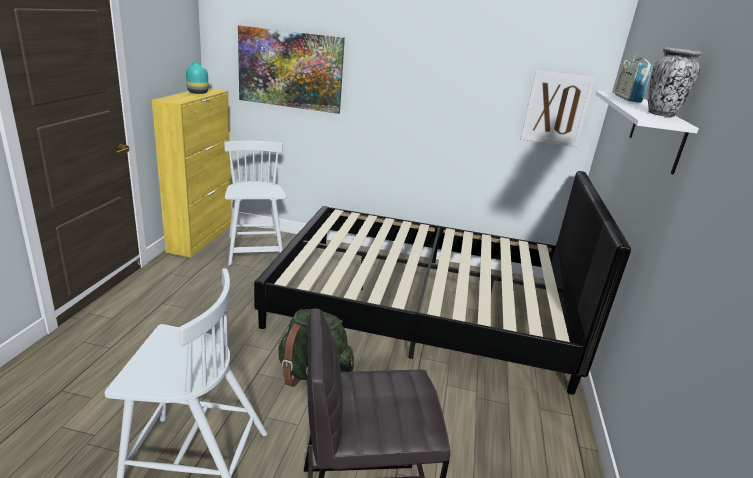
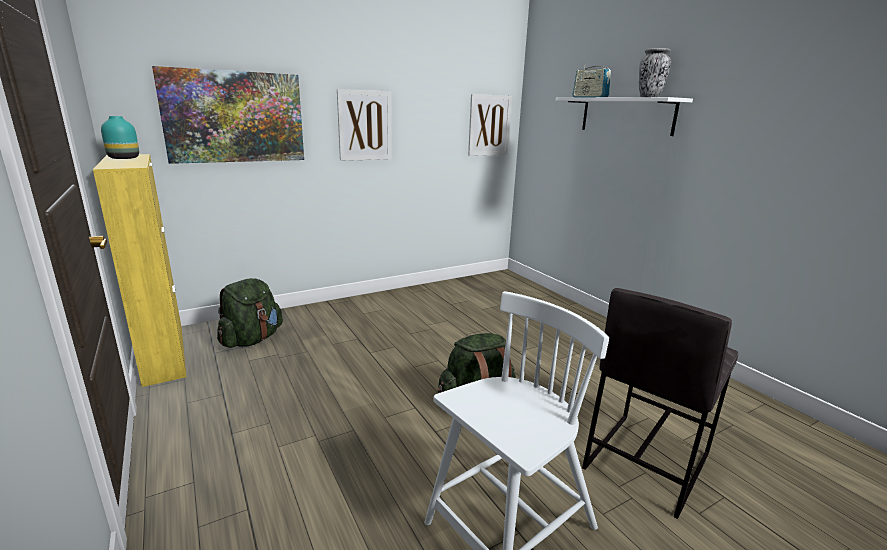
camera: 40 degrees left, 5 degrees down
white chair [224,141,286,265] -> green backpack [217,278,283,348]
black bed [254,171,631,395] -> none
none -> picture [337,89,391,161]

